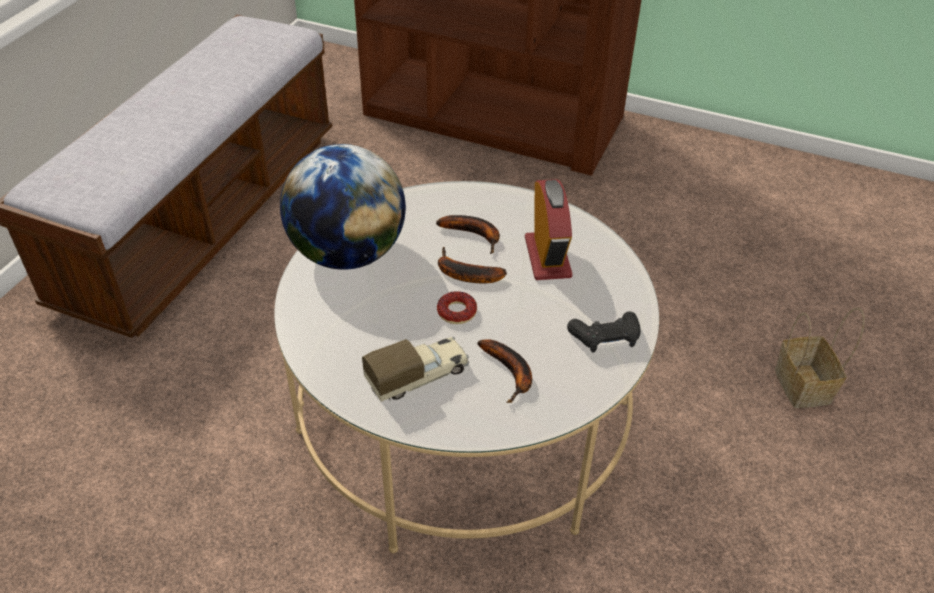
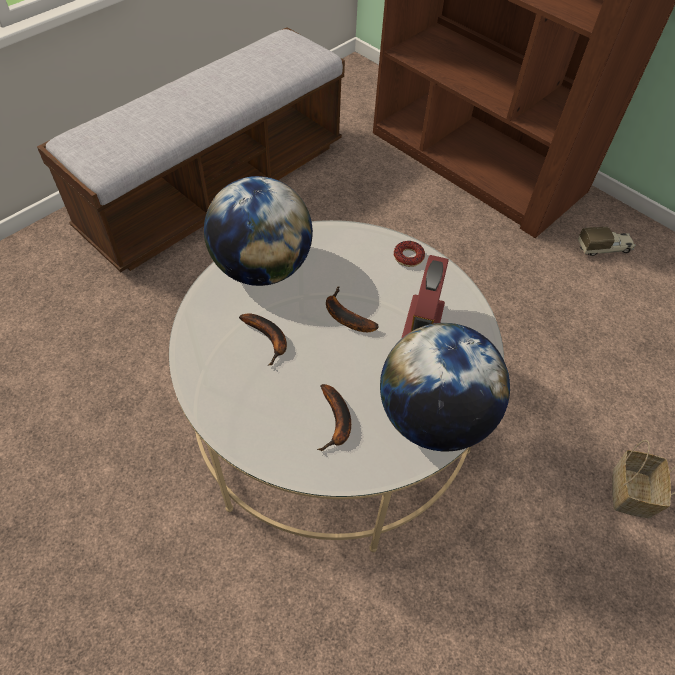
camera: 20 degrees right, 10 degrees up
toy truck [362,337,469,402] -> toy truck moved to [577,227,636,256]
banana [436,215,500,254] -> banana moved to [239,314,287,366]
donut [437,291,477,324] -> donut moved to [394,241,425,267]
black game controller [567,311,641,353] -> globe [380,323,510,452]

